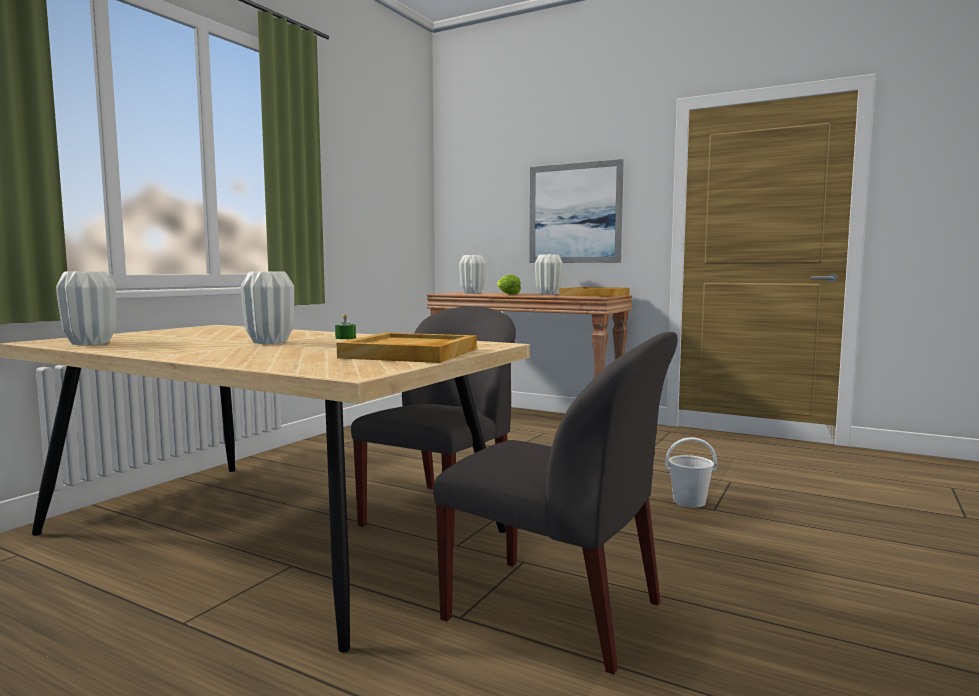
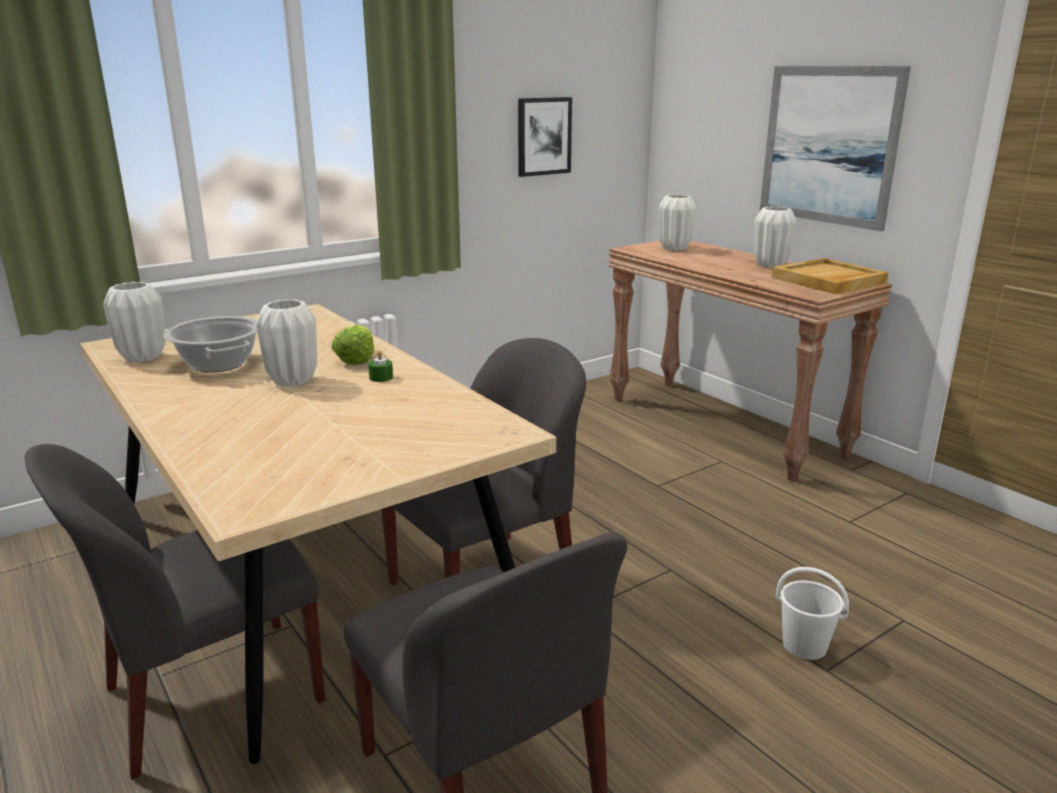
camera: 25 degrees right, 15 degrees up
beige tray [337,333,477,363] -> none
lettuce [497,275,521,295] -> lettuce moved to [331,325,375,365]
none -> grey chair [25,444,325,780]
none -> cooking pot [163,316,257,373]
none -> picture [518,97,572,177]

